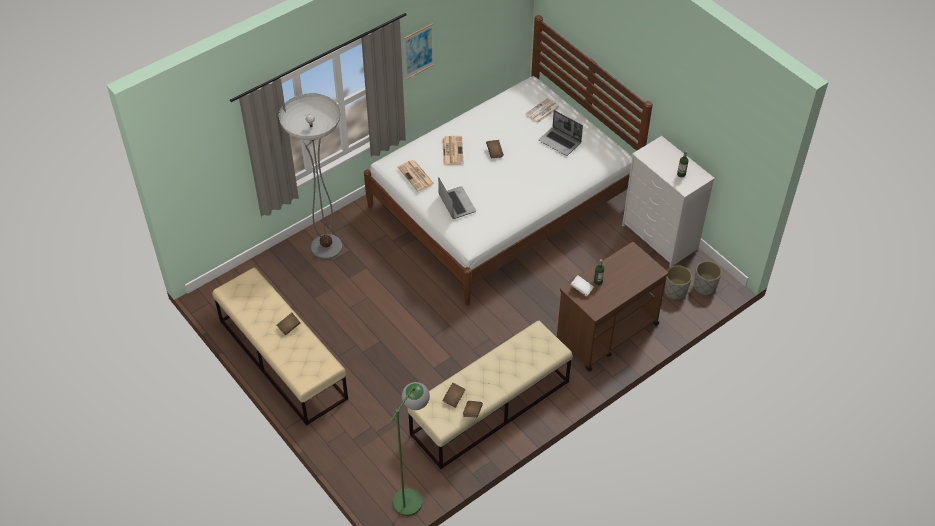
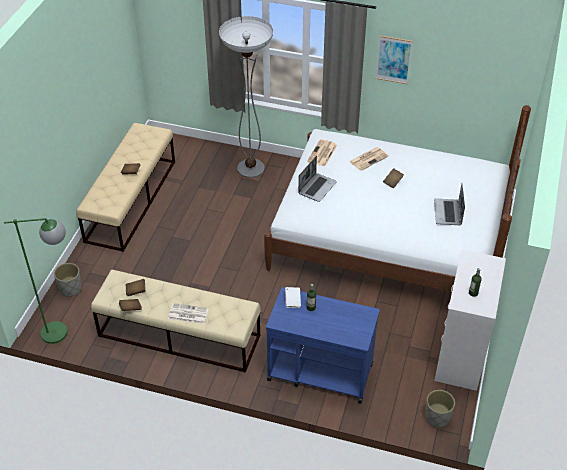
camera: 55 degrees right, 5 degrees down
newspaper [525,98,560,123] -> newspaper moved to [168,303,209,324]
brown cart [557,242,668,371] -> blue cart [266,287,380,404]
grey planter [664,265,692,299] -> grey planter moved to [54,263,82,297]

